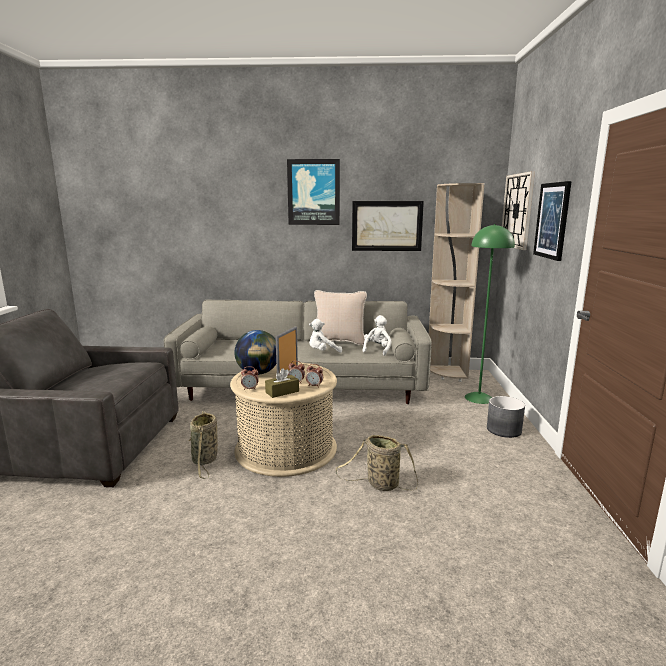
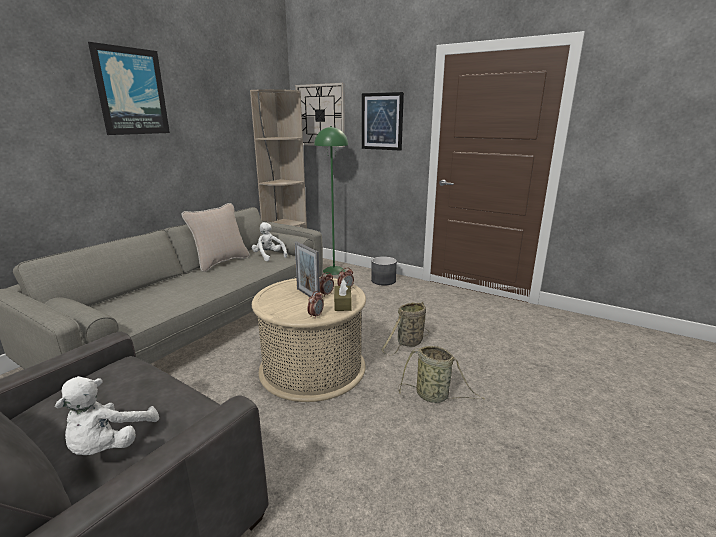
camera: 60 degrees left, 5 degrees up
basket [189,411,218,479] -> basket moved to [398,346,484,403]
globe [234,330,276,375] -> none
white plush toy [309,319,342,353] -> white plush toy moved to [55,376,159,455]
picture [352,201,424,251] -> none

